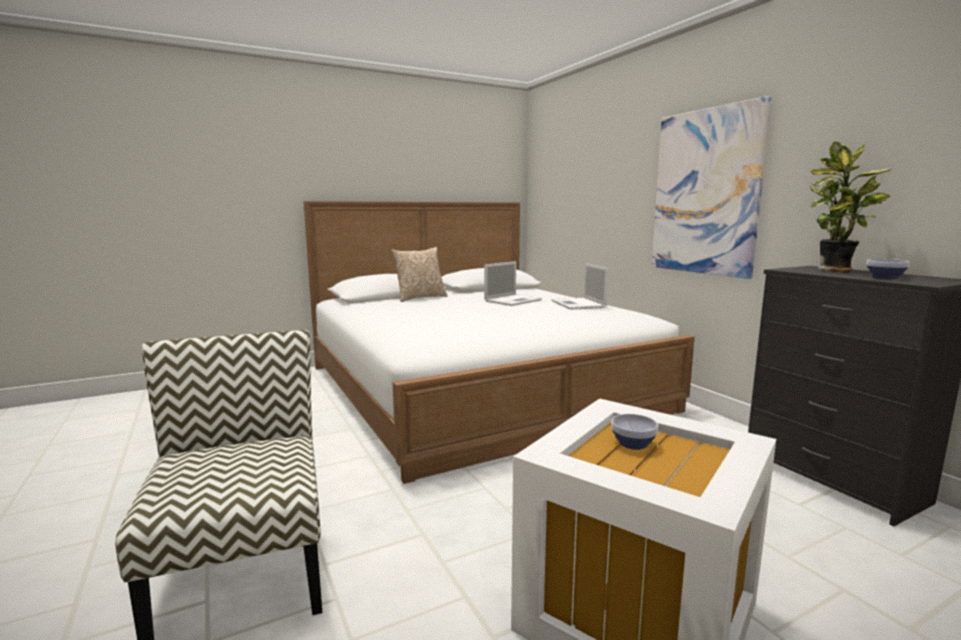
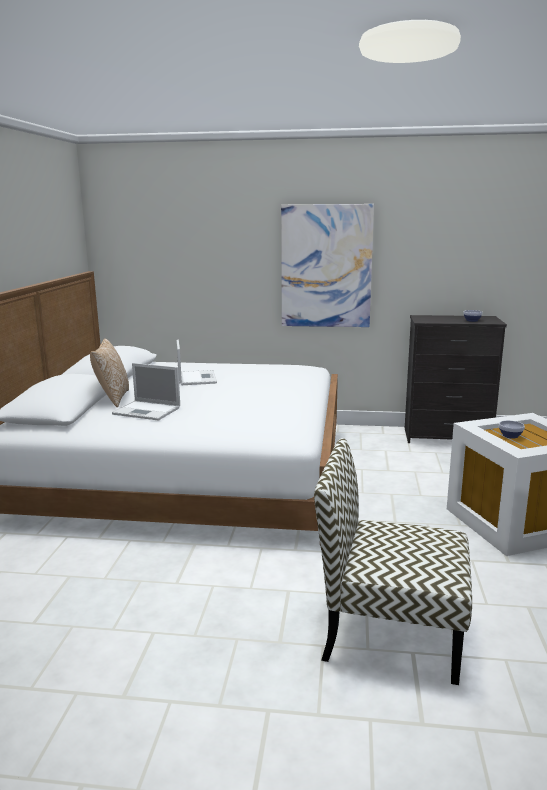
camera: 55 degrees left, 5 degrees up
laptop [551,263,609,310] -> laptop moved to [112,363,180,421]
potted plant [810,142,892,272] -> none

